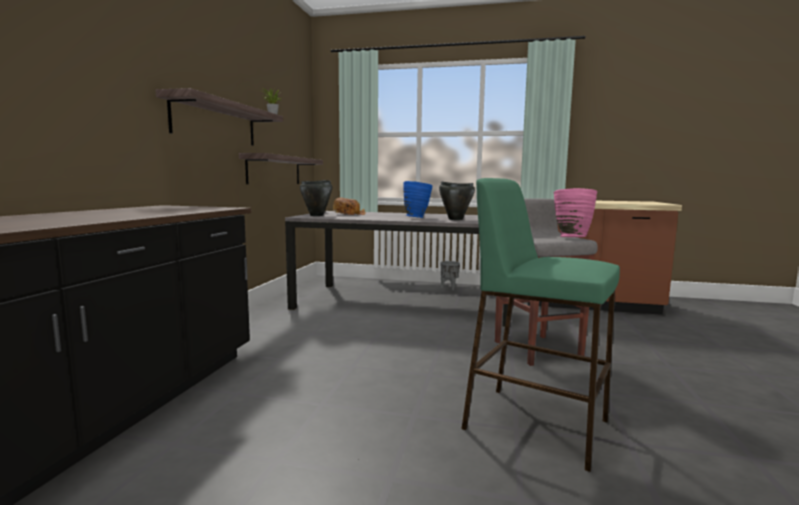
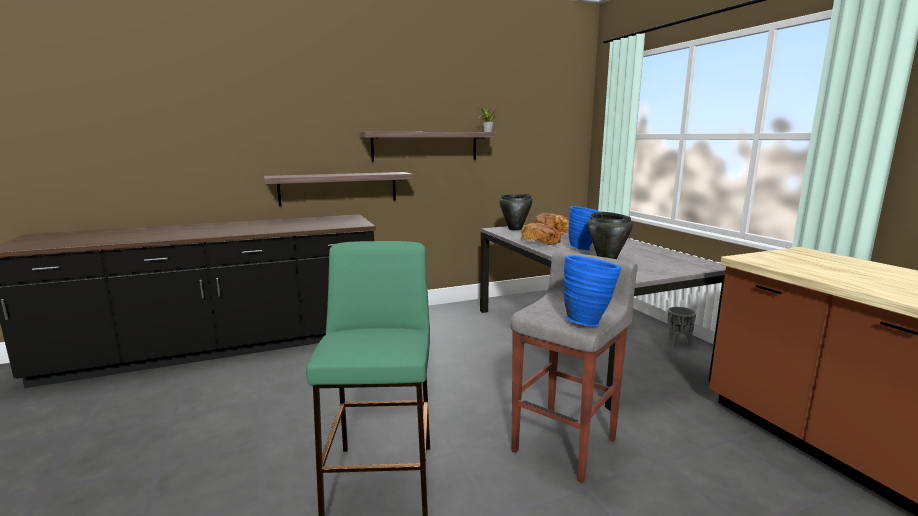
camera: 55 degrees right, 5 degrees up
shelf [239,153,323,184] -> shelf moved to [264,172,413,206]
pink vase [554,188,597,237] -> blue vase [563,255,621,326]
none -> bread [521,223,561,245]

